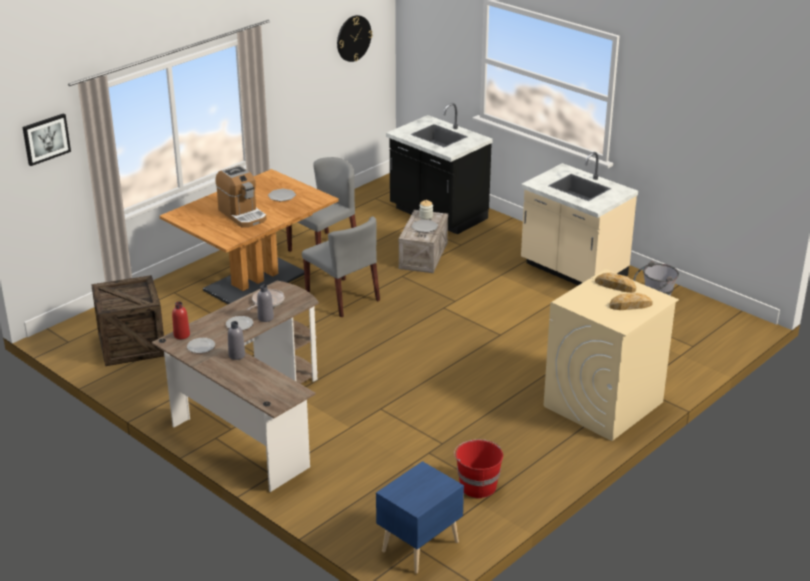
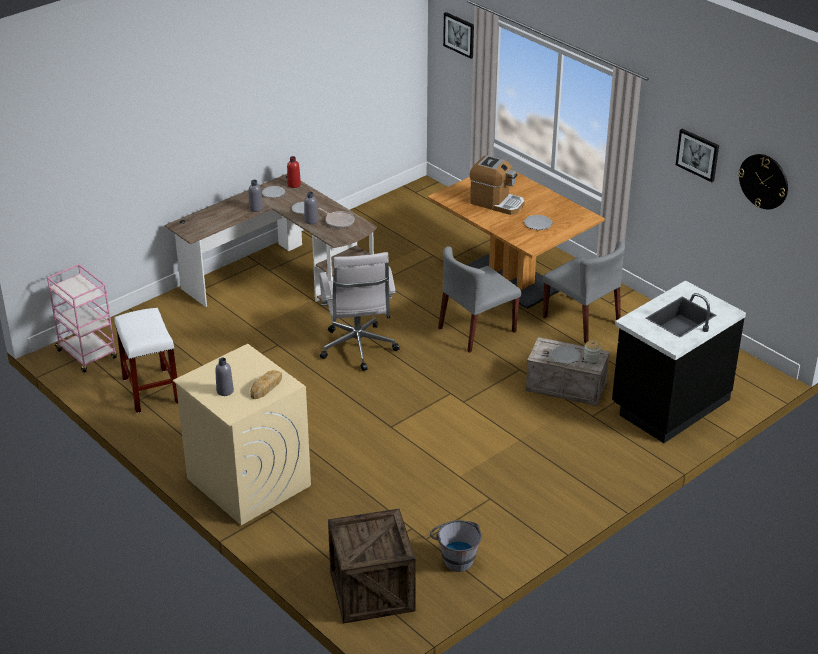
camera: 95 degrees right, 5 degrees up
crate [91,275,164,366] -> crate moved to [328,509,416,623]
coffee machine [215,165,267,227] -> coffee machine turned 120 degrees counterclockwise [470,155,525,215]
blue nightstand [376,461,464,573] -> pink cart [47,264,117,373]
red bucket [454,439,503,498] -> white stool [114,308,178,413]
beige counter [521,152,638,285] -> none
bread [609,293,653,310] -> grey bottle [215,358,234,396]
none -> white office chair [319,252,400,371]
none -> picture [676,129,719,182]

